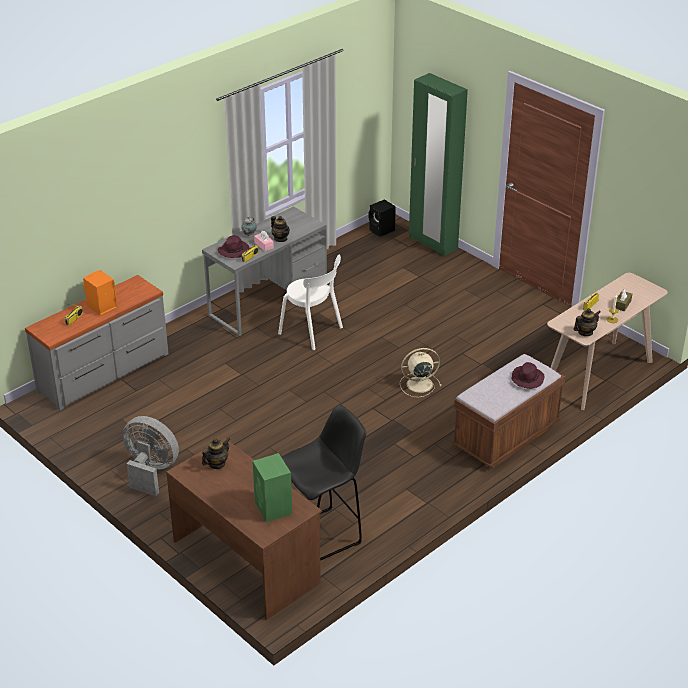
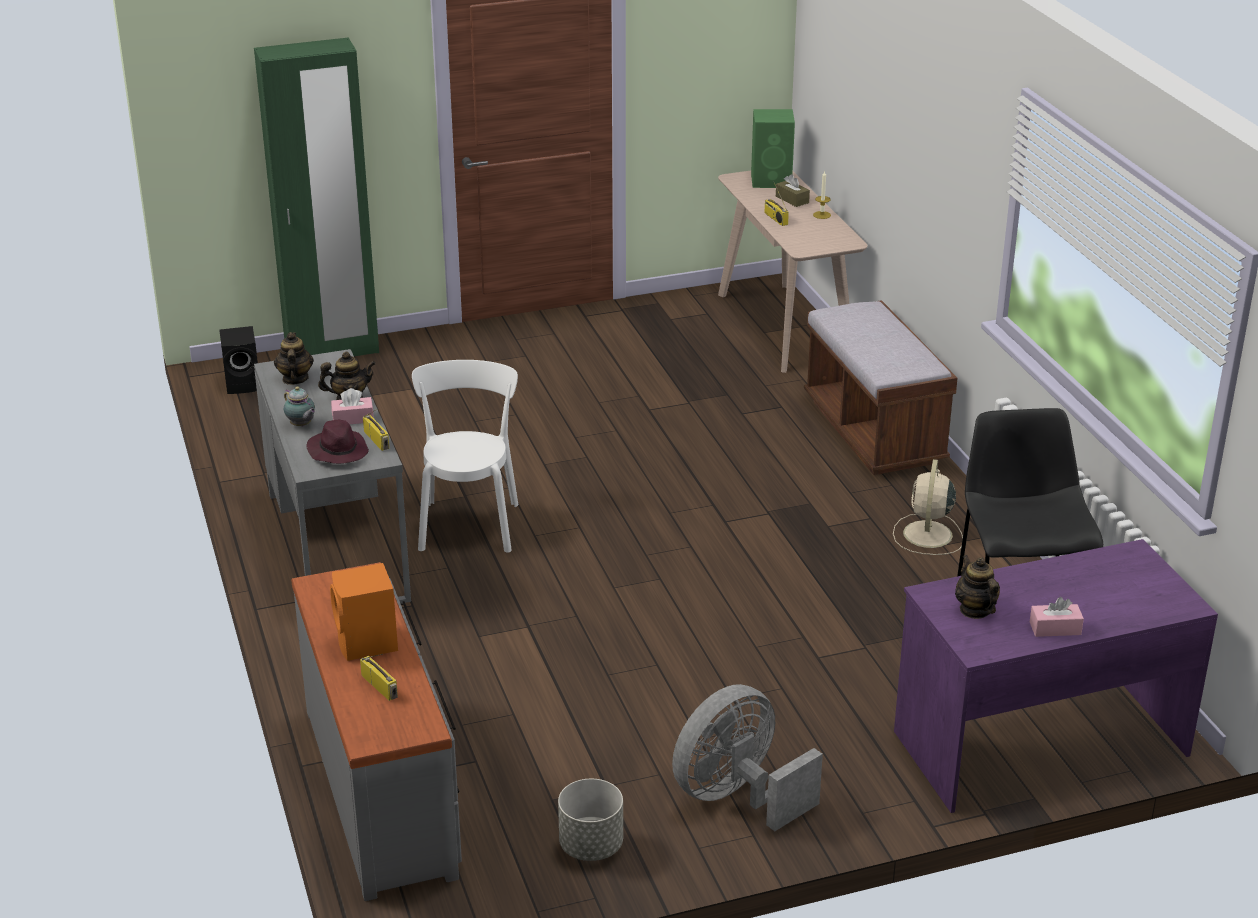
camera: 65 degrees left, 5 degrees down
brown desk [166,438,322,620] -> purple desk [894,539,1218,813]
green speaker [252,453,292,522] -> green speaker moved to [751,109,795,188]
white chair [278,254,343,350] -> white chair turned 60 degrees counterclockwise [412,360,518,553]
beige fan [400,348,442,398] -> beige fan moved to [893,459,963,555]
purple hat [511,362,544,389] -> none
teapot [574,308,600,336] -> teapot moved to [274,332,314,385]
none -> grey planter [558,779,623,861]
none -> pink tissue box [1030,597,1084,637]

